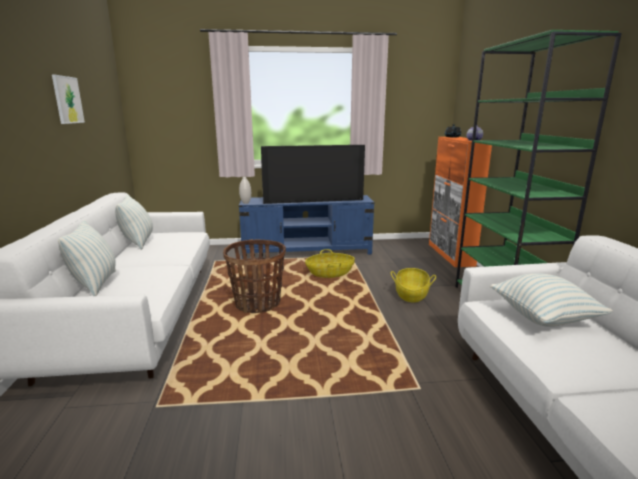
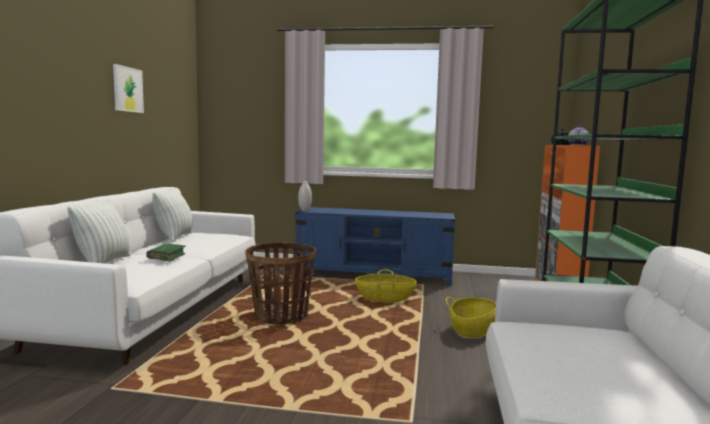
camera: 15 degrees right, 10 degrees down
television [261,145,365,204] -> none
pillow [490,273,613,327] -> none
none -> green book [146,244,186,262]

